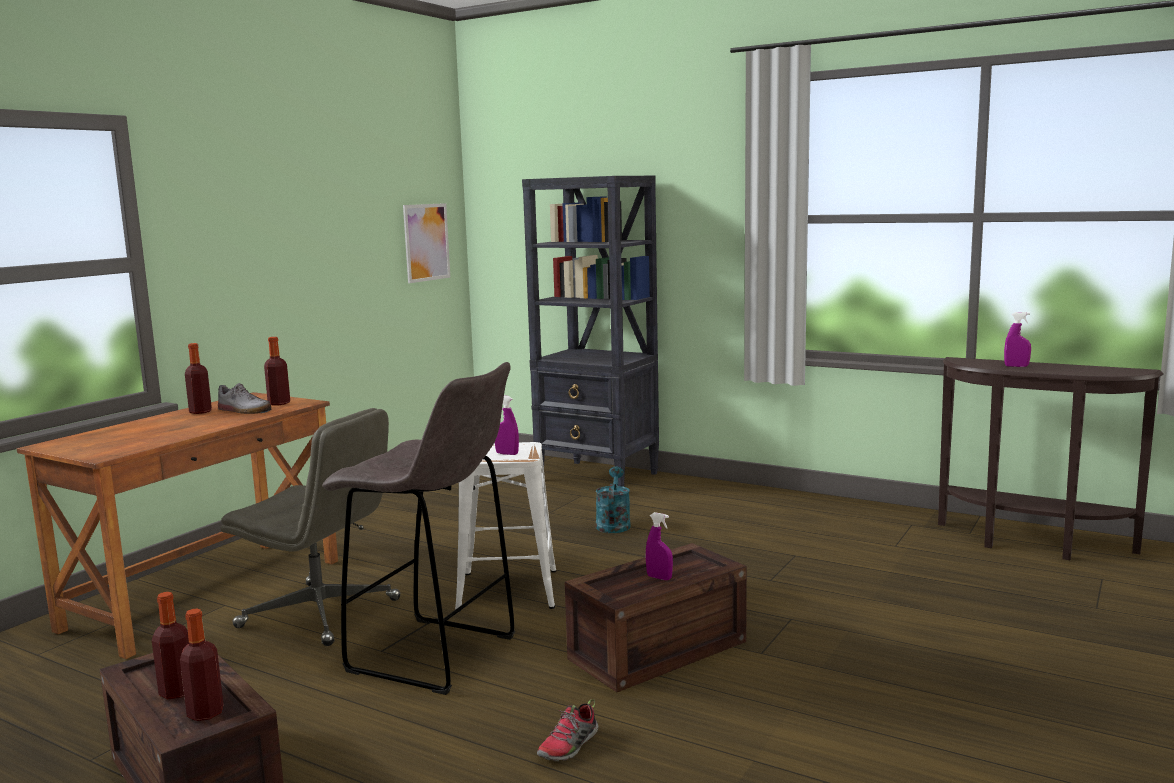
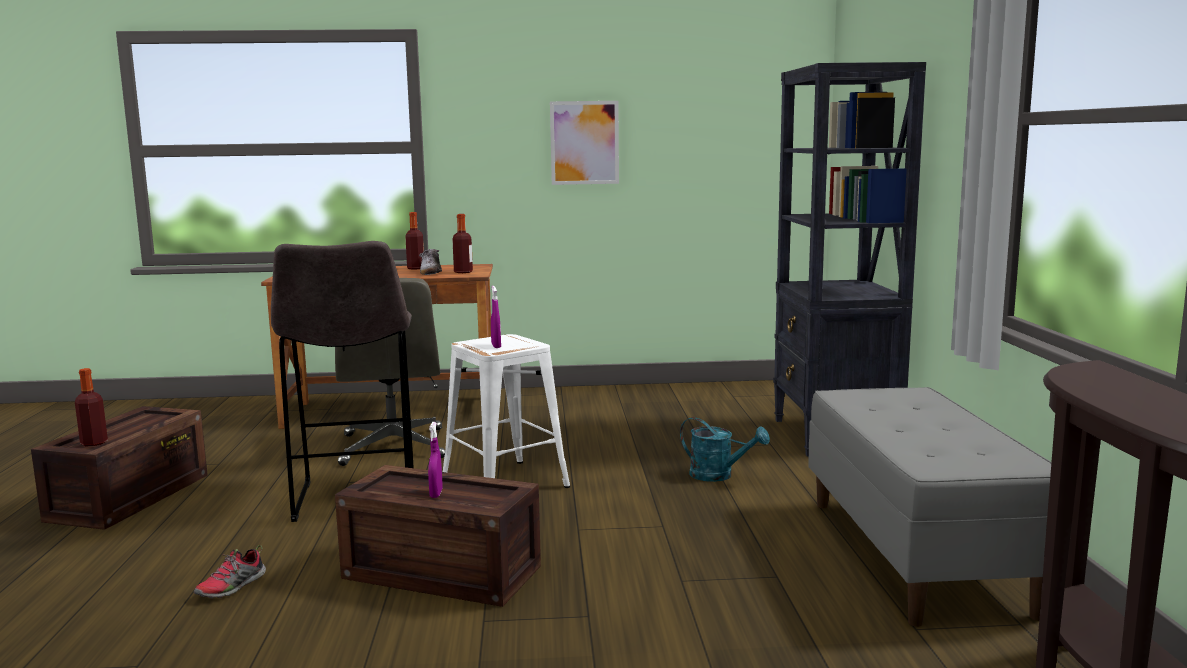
camera: 55 degrees right, 0 degrees up
bottle [152,592,189,699] -> none
picture [403,203,450,283] -> picture moved to [550,101,619,185]
shoe [537,699,598,761] -> shoe turned 60 degrees counterclockwise [194,545,266,598]
turquoise watering can [596,467,631,533] -> turquoise watering can turned 60 degrees clockwise [680,417,770,482]
purple spray bottle [1004,312,1031,367] -> none
none -> grey bench [808,387,1051,627]

